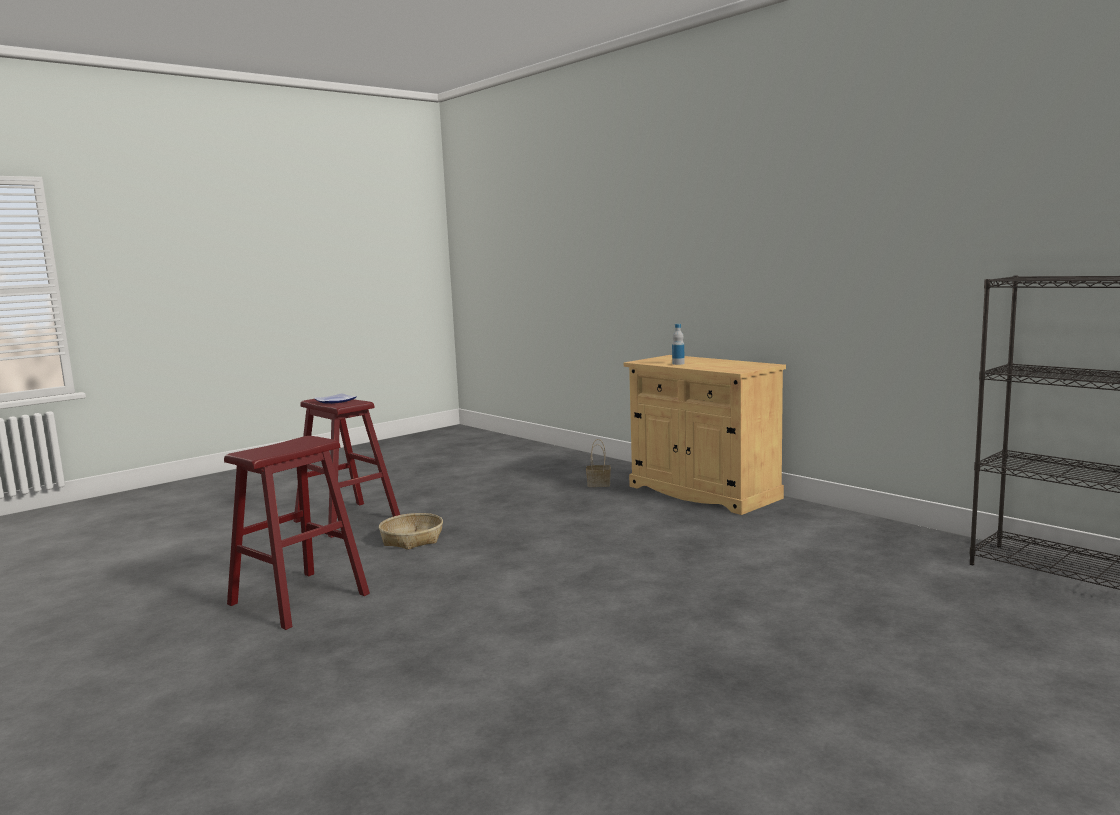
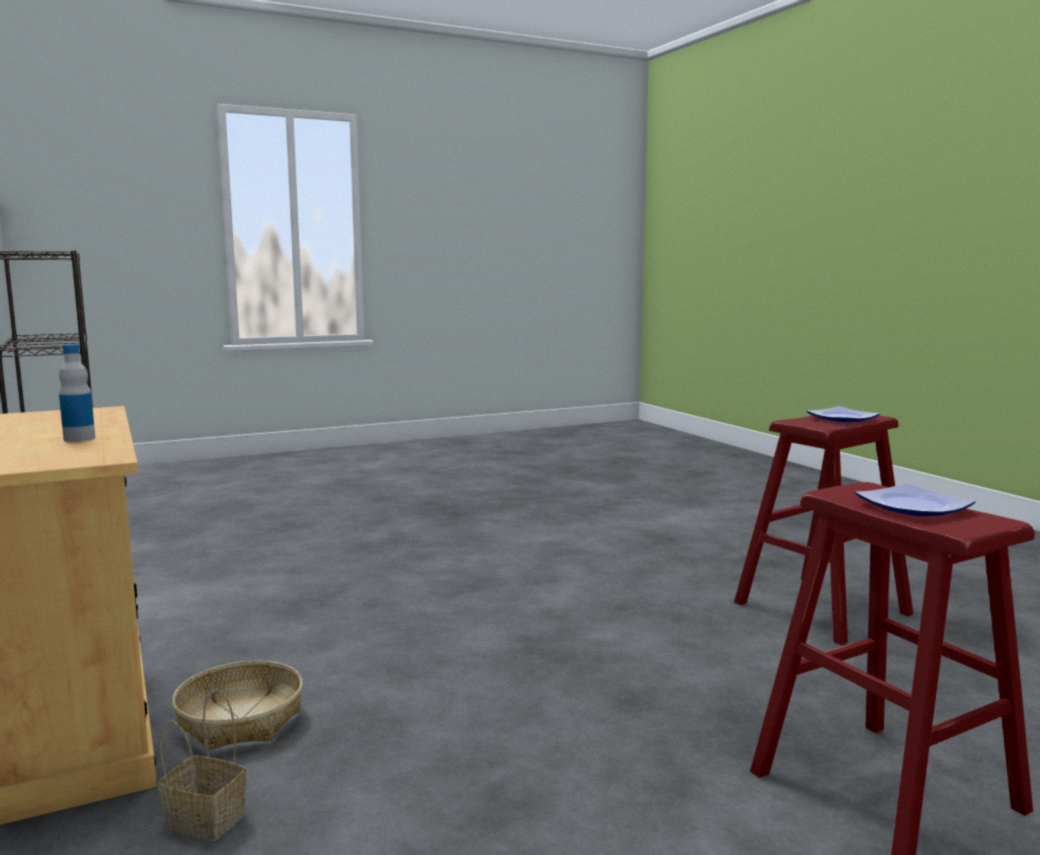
camera: 165 degrees left, 0 degrees up
basket [379,513,443,550] -> basket moved to [172,661,303,751]
none -> plate [806,406,880,422]

